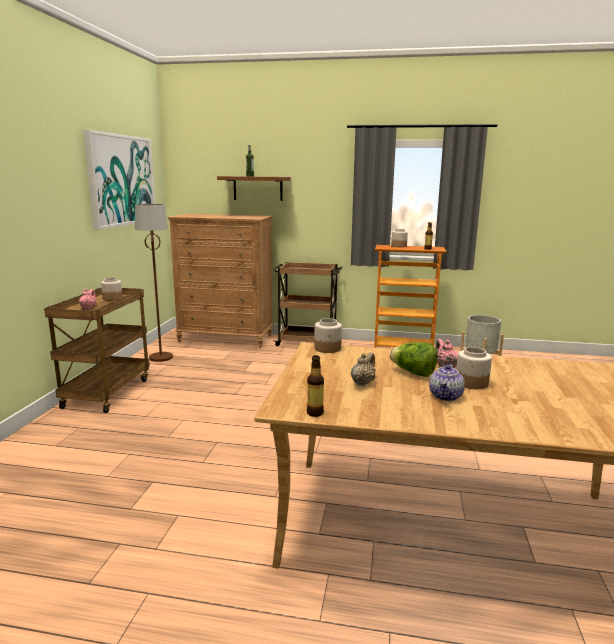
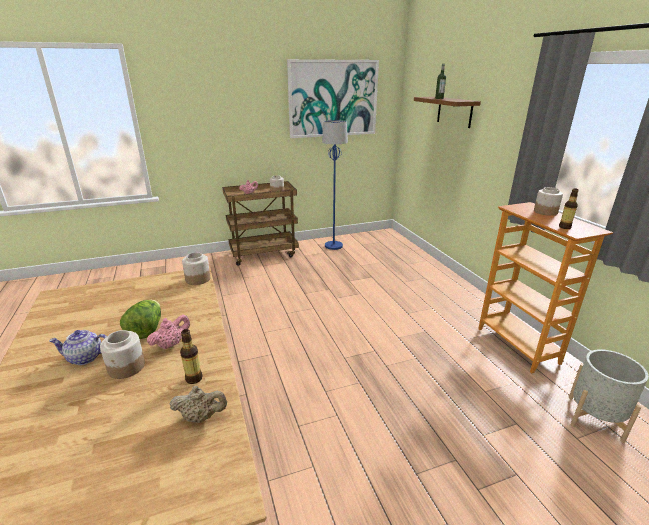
camera: 60 degrees right, 10 degrees up
brown floor lamp [135,204,173,362] -> blue floor lamp [322,120,348,250]
brown dresser [168,214,273,348] -> none
brown cart [273,262,343,346] -> none
bottle [307,355,324,417] -> bottle moved to [180,329,202,384]
beige teapot [351,352,376,386] -> beige teapot moved to [170,386,227,423]

